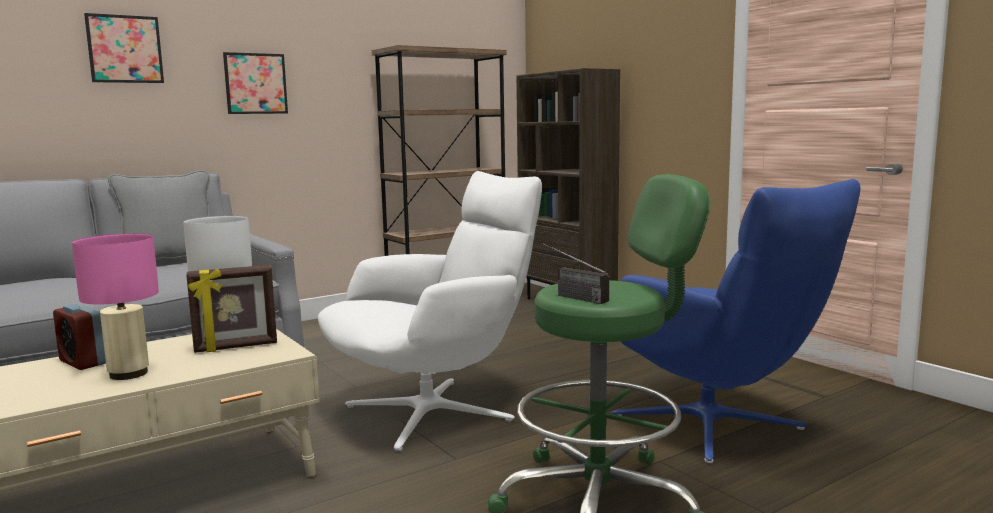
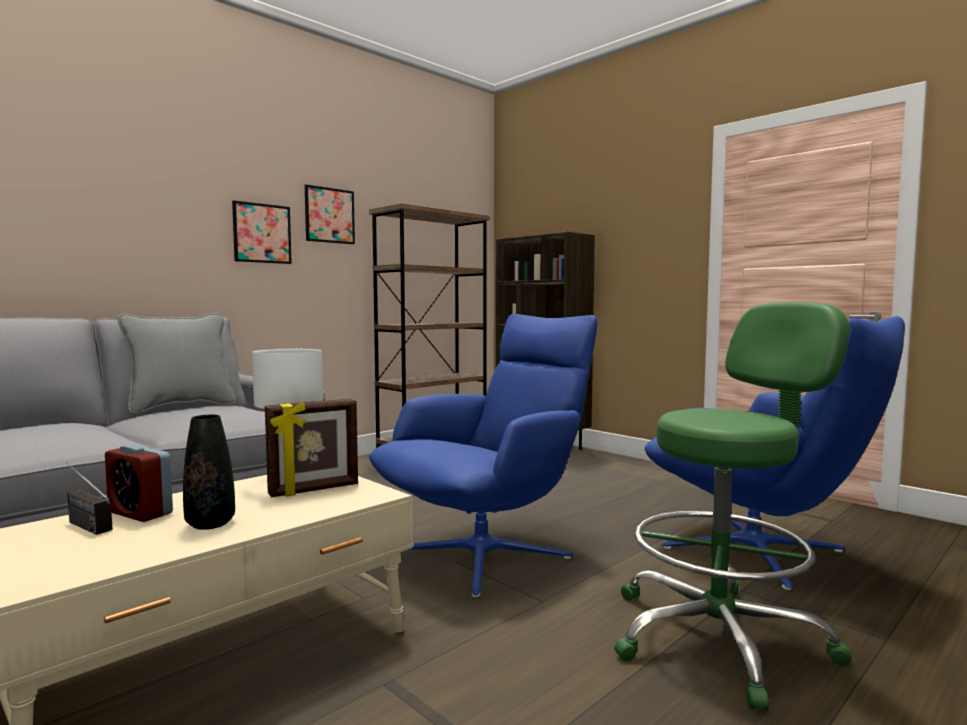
camera: 10 degrees left, 5 degrees down
pink table lamp [72,233,159,380] -> black vase [183,414,235,530]
picture [84,13,164,83] -> picture moved to [305,185,355,244]
white armchair [318,171,542,452] -> blue armchair [369,314,598,597]
radio [543,243,609,304] -> radio moved to [66,462,112,535]

